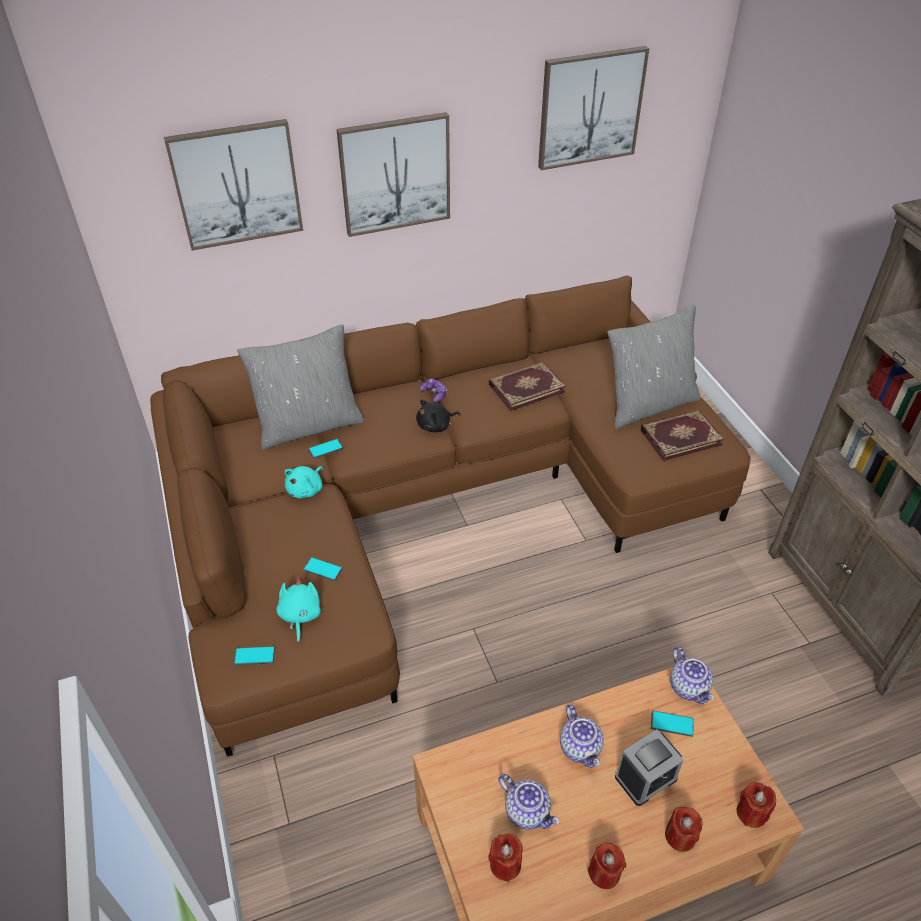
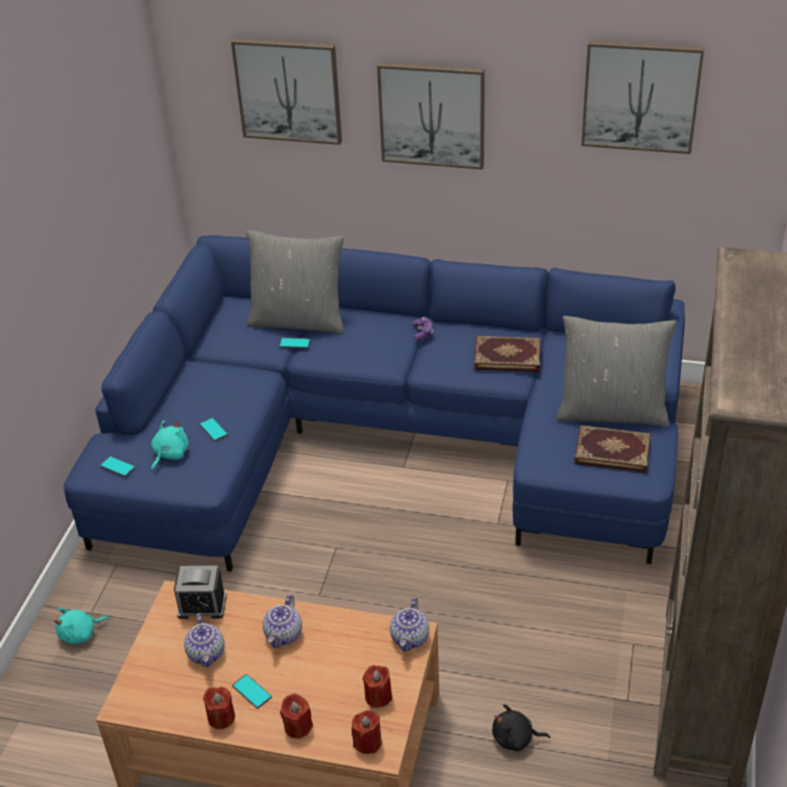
camera: 35 degrees right, 5 degrees down
brown sofa [150,275,751,757] -> blue sofa [64,235,685,572]
turquoise plush toy [284,466,323,498] -> turquoise plush toy moved to [54,608,109,644]
black plush toy [416,400,460,432] -> black plush toy moved to [492,704,550,751]
red candle [488,834,523,882] -> red candle moved to [363,665,392,708]
alarm clock [615,729,684,806] -> alarm clock moved to [174,565,227,619]
phone [651,710,694,737] -> phone moved to [232,674,272,709]

